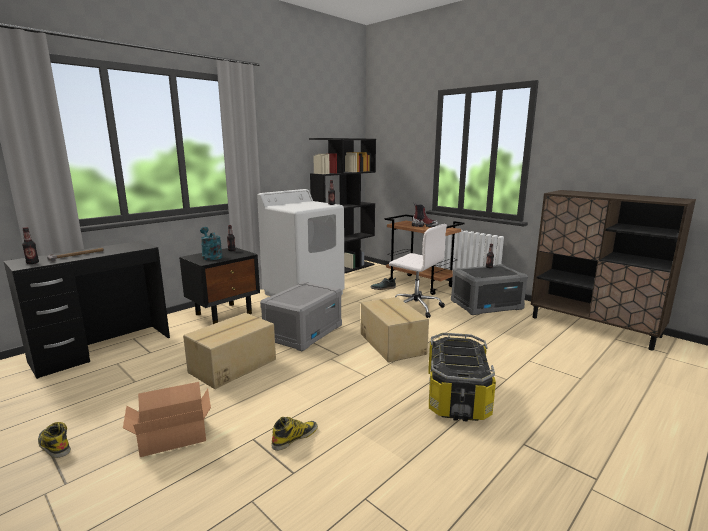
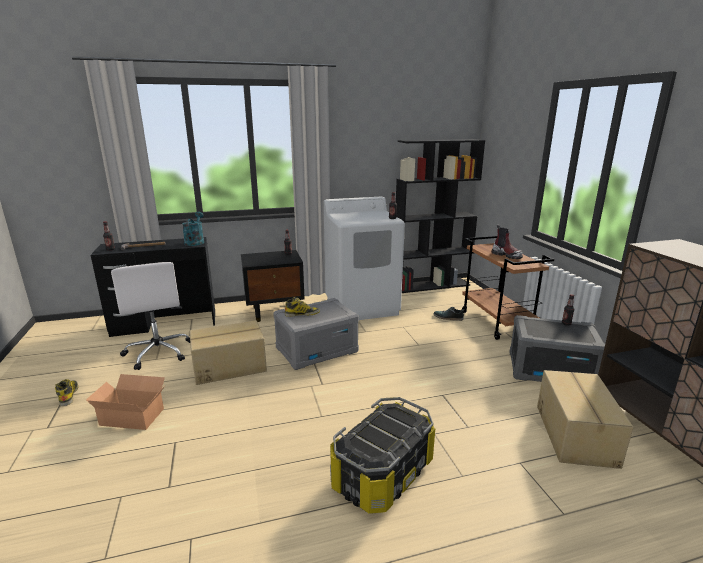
camera: 30 degrees right, 5 degrees up
turquoise watering can [200,227,222,260] -> turquoise watering can moved to [182,211,204,246]
boot [271,416,318,451] -> boot moved to [285,297,320,317]
cardboard box [361,297,429,362] -> cardboard box moved to [537,370,634,469]
white office chair [389,224,447,318] -> white office chair moved to [111,262,190,370]

